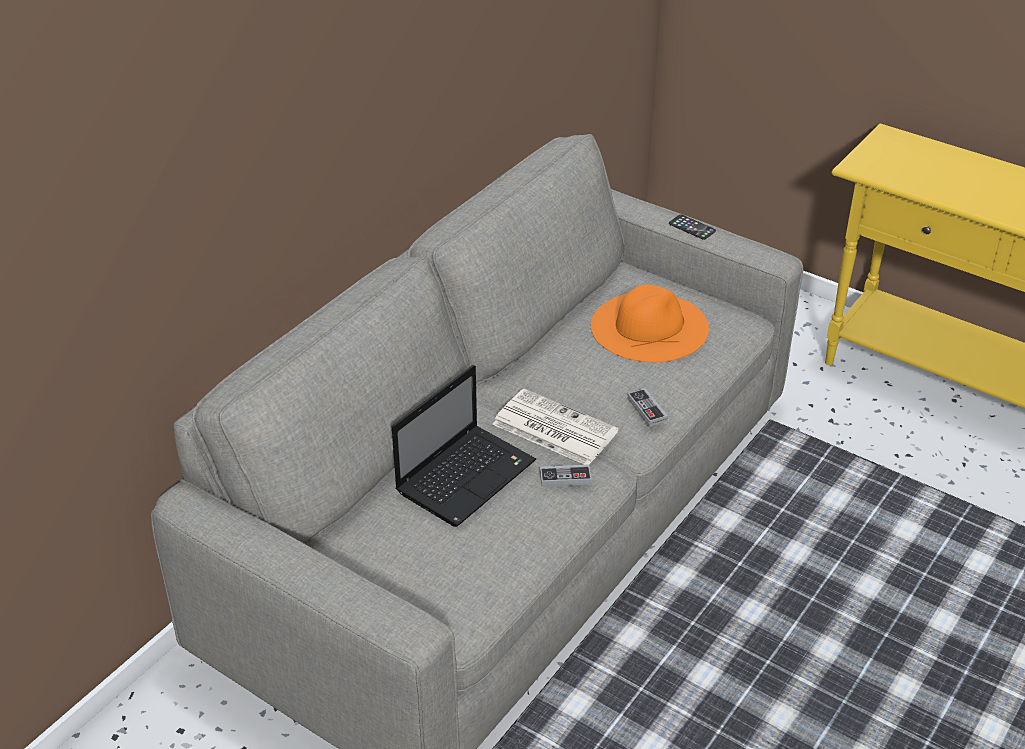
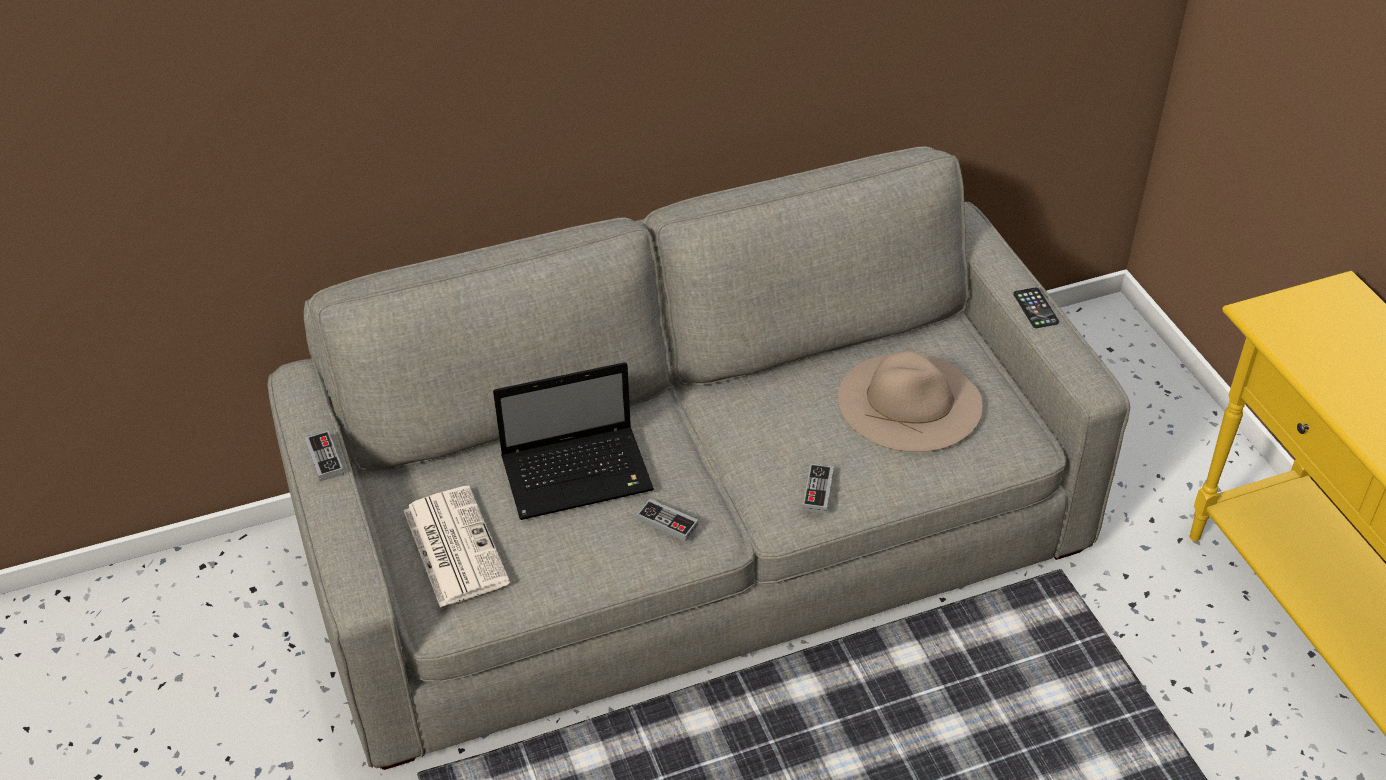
camera: 35 degrees right, 5 degrees up
newspaper [492,389,618,465] -> newspaper moved to [403,486,510,608]
orange hat [591,284,709,362] -> beige hat [838,351,983,452]
none -> game controller [305,431,344,482]

